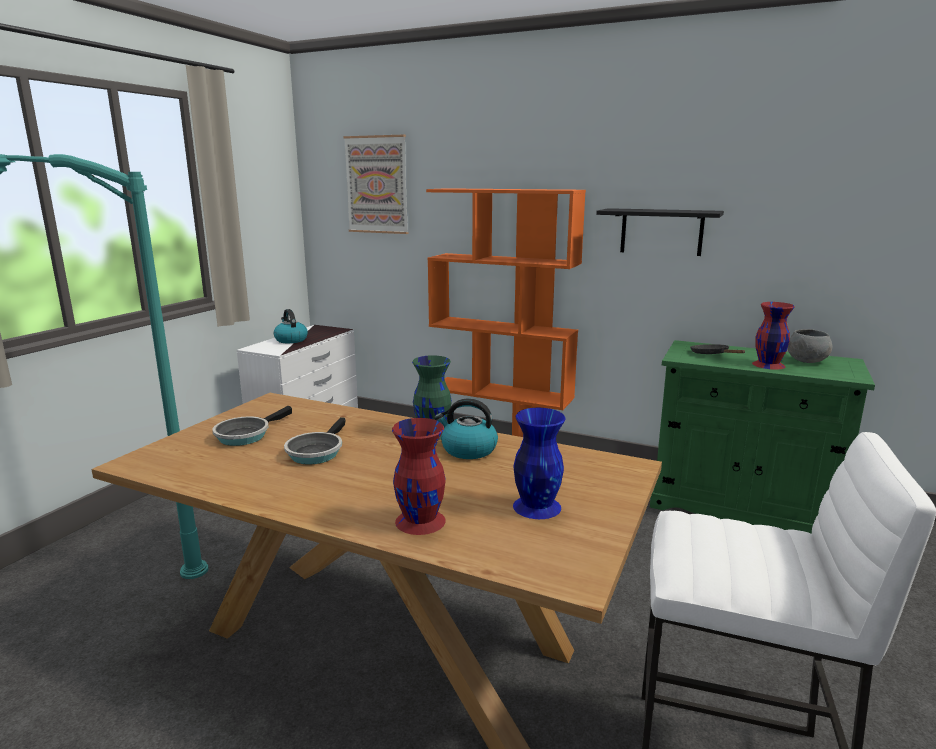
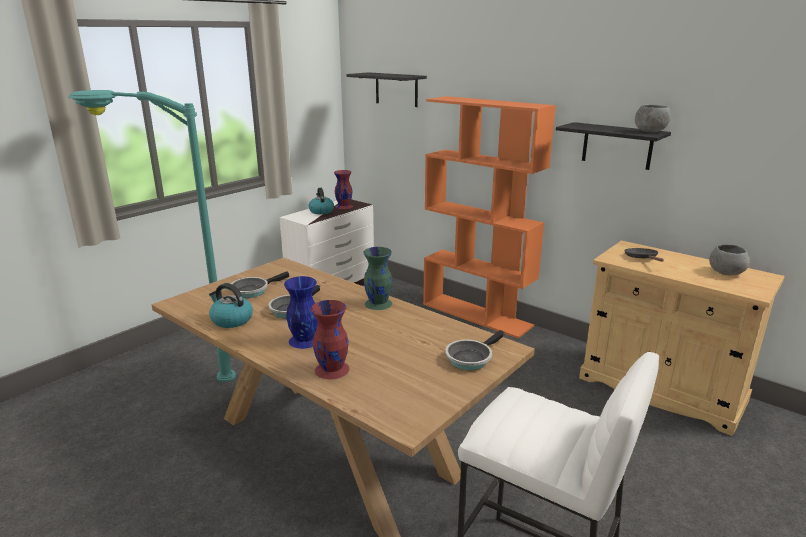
camera: 15 degrees right, 5 degrees up
picture [343,135,408,234] -> black shelf [346,72,427,107]
kettle [434,399,498,459] -> kettle moved to [209,283,253,328]
blue vase [513,408,566,519] -> blue vase moved to [284,276,318,349]
green cabinet [650,340,875,534] -> beige cabinet [579,240,785,436]
red vase [752,302,795,370] -> red vase moved to [334,170,353,209]
none -> frying pan [445,330,504,370]
none -> grey bowl [635,105,671,132]

